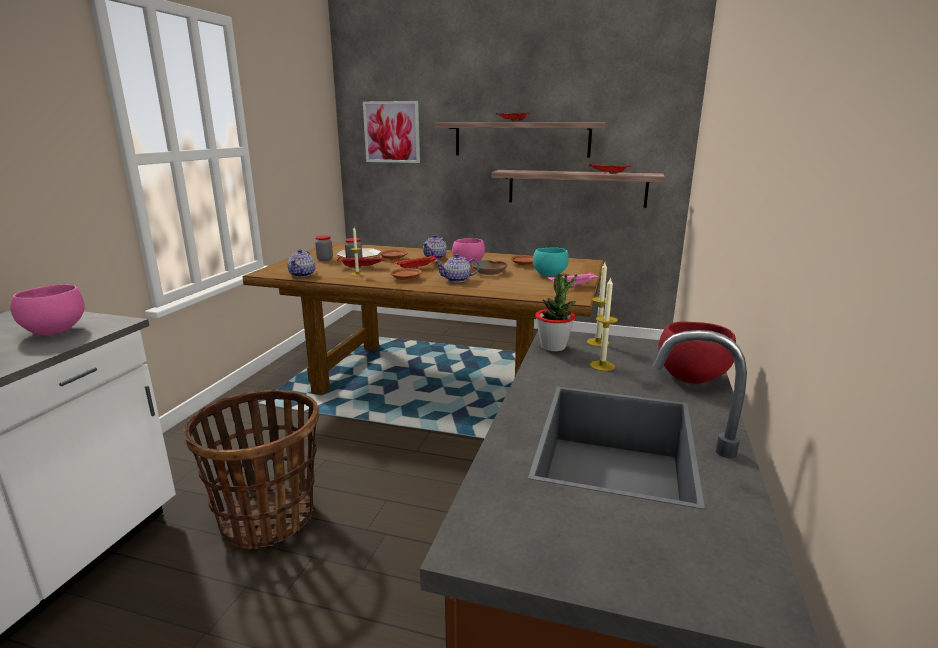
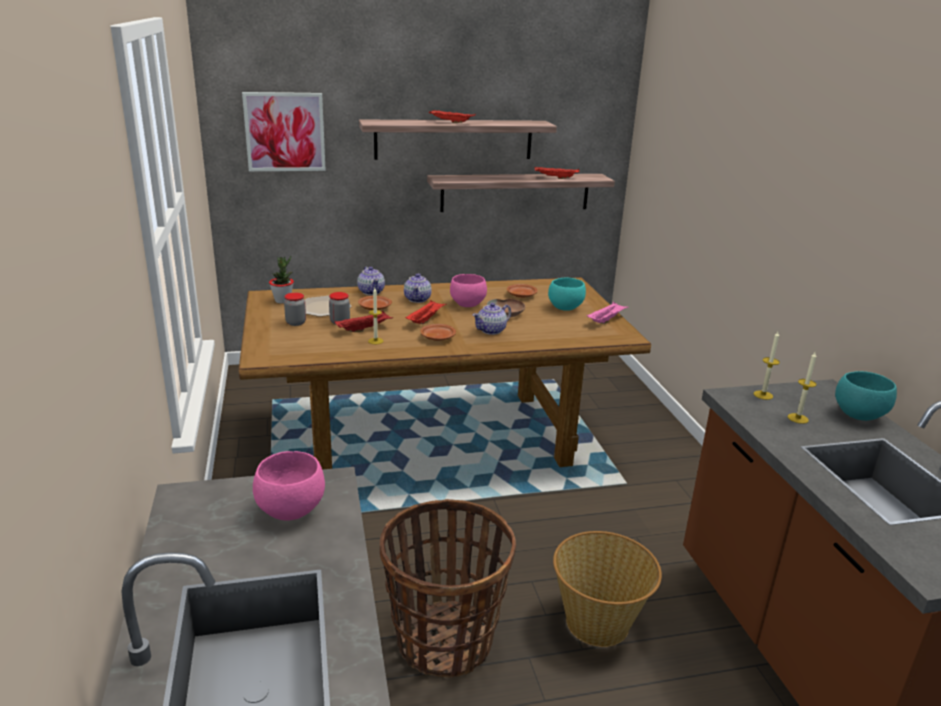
camera: 30 degrees left, 5 degrees up
teapot [287,249,315,277] -> teapot moved to [357,267,385,295]
potted plant [535,274,577,351] -> potted plant moved to [269,256,294,304]
red bowl [658,321,736,384] -> turquoise bowl [835,371,897,421]
none -> basket [553,531,662,647]

